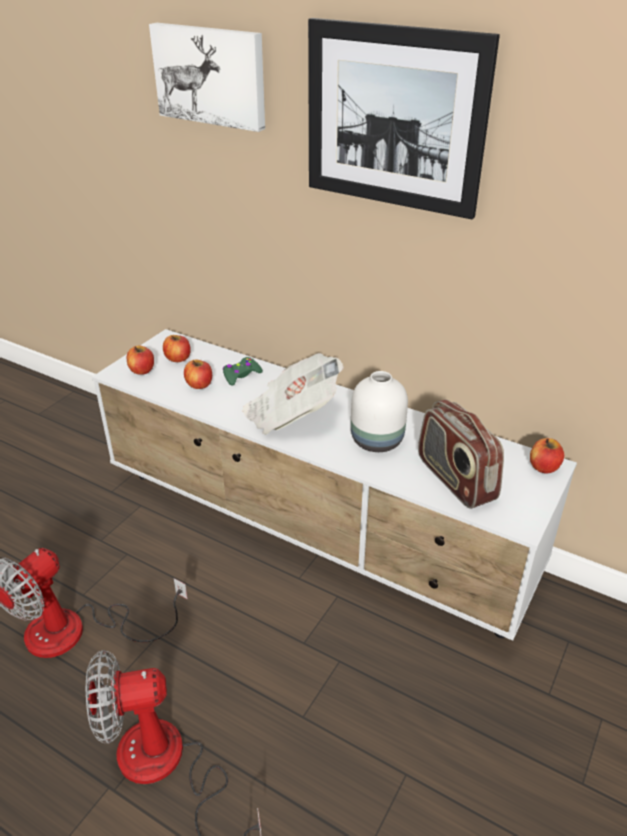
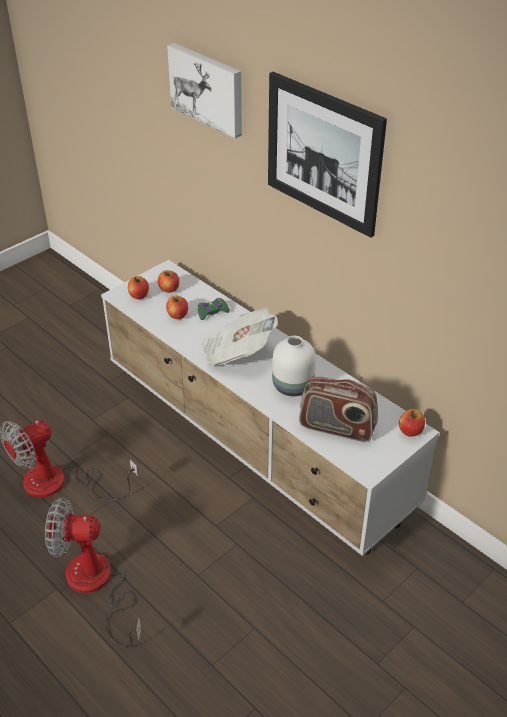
camera: 15 degrees right, 5 degrees up
radio [418,399,504,509] -> radio turned 60 degrees counterclockwise [299,376,378,442]

